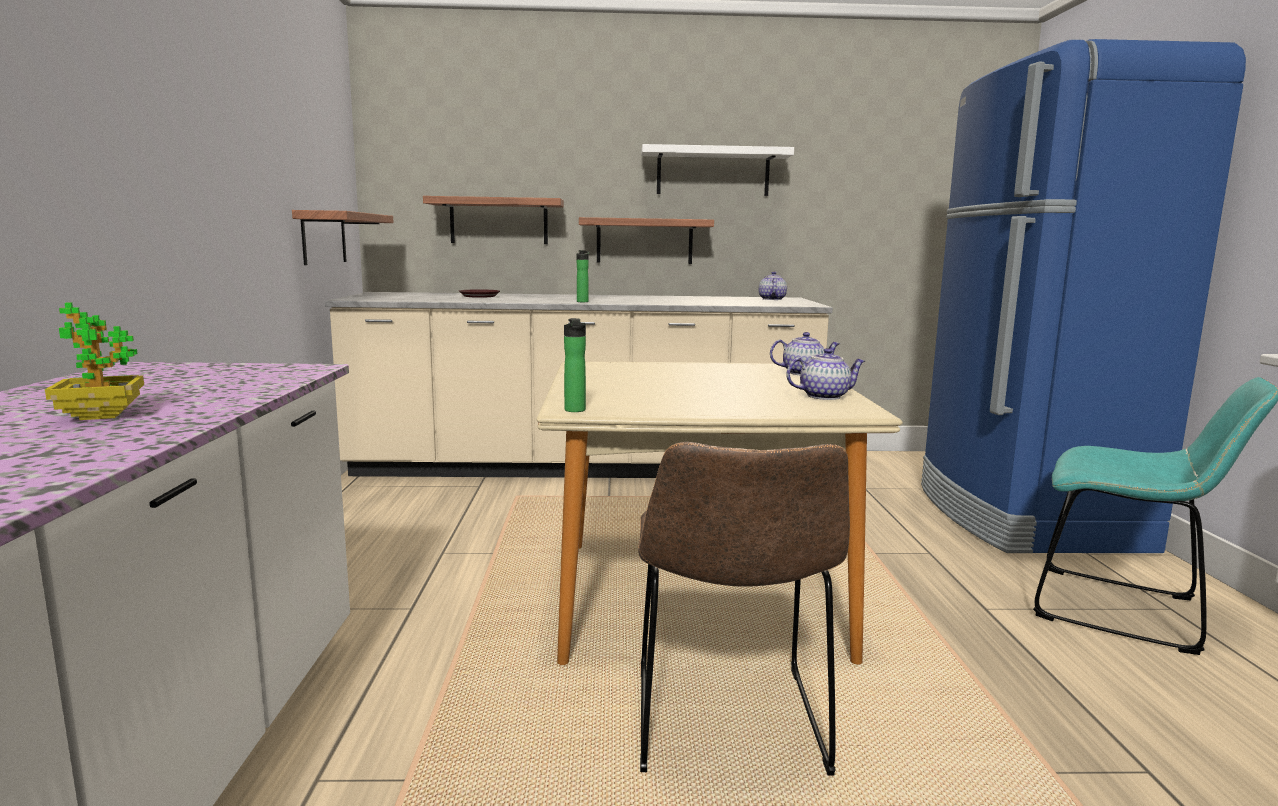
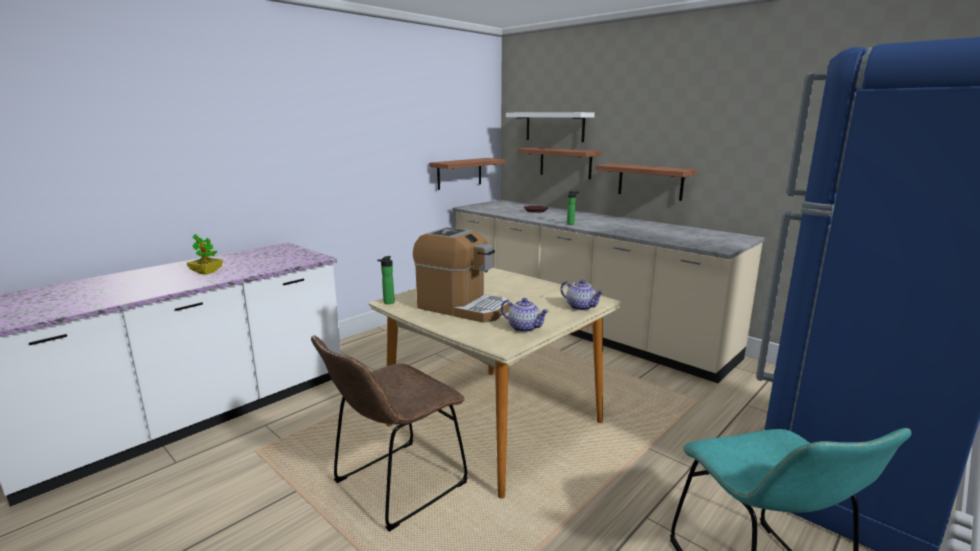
camera: 45 degrees right, 5 degrees up
white shelf [641,144,794,196] -> white shelf moved to [506,112,595,142]
teapot [759,271,787,300] -> none
none -> coffee machine [413,227,510,323]

